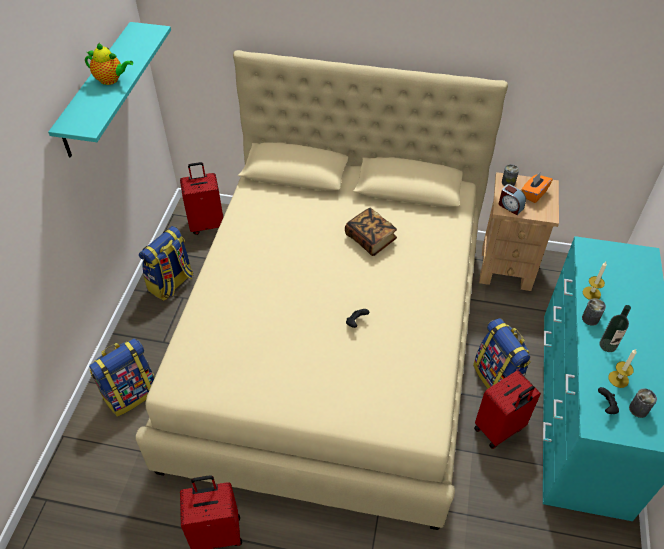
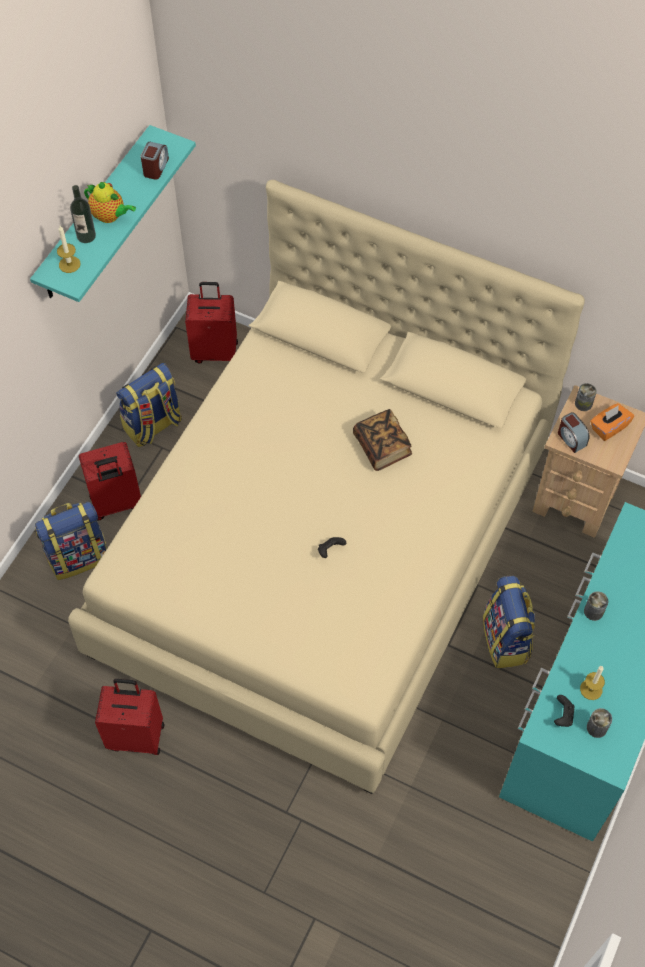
camera: 15 degrees right, 10 degrees up
red suitcase [474,370,541,449] -> red suitcase moved to [79,442,141,520]
candle [583,262,607,300] -> candle moved to [57,226,81,273]
bottle [599,305,631,352] -> bottle moved to [70,185,96,243]
none -> alarm clock [141,142,169,180]

